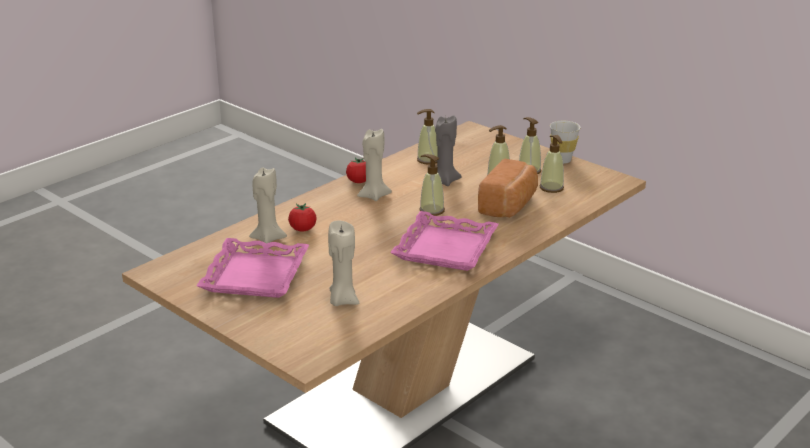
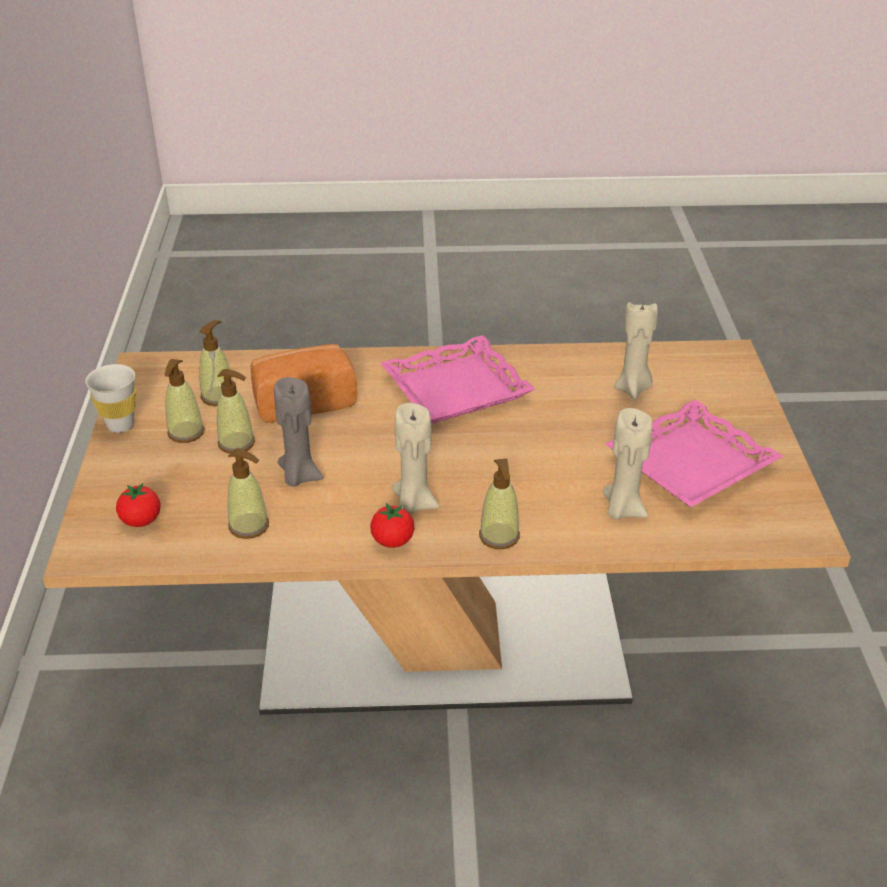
camera: 135 degrees left, 10 degrees up
tomato [288,203,317,231] -> tomato moved to [116,483,161,527]
soap dispenser [420,154,445,216] -> soap dispenser moved to [479,459,520,549]

